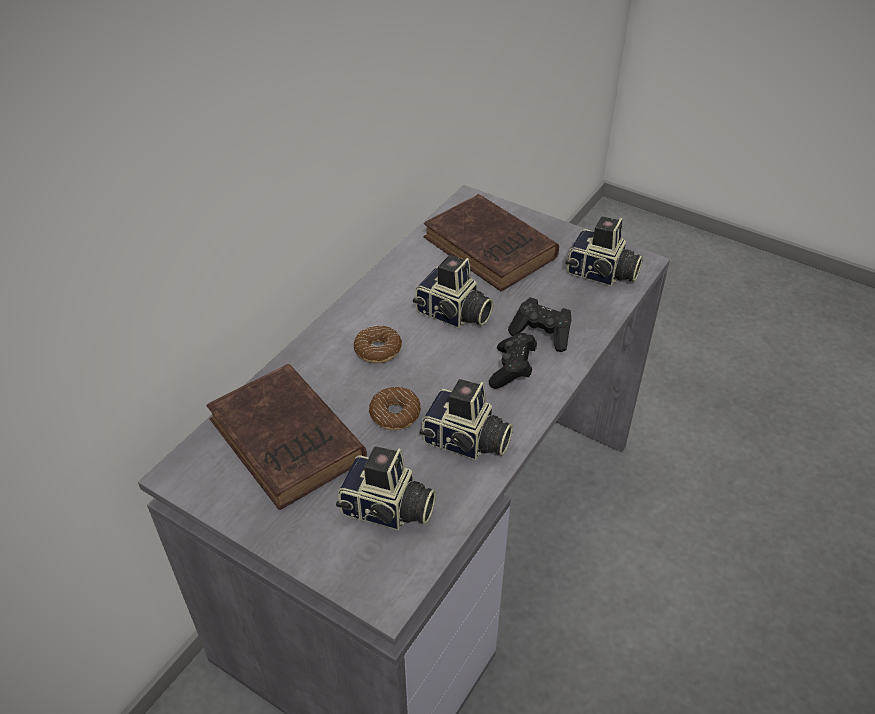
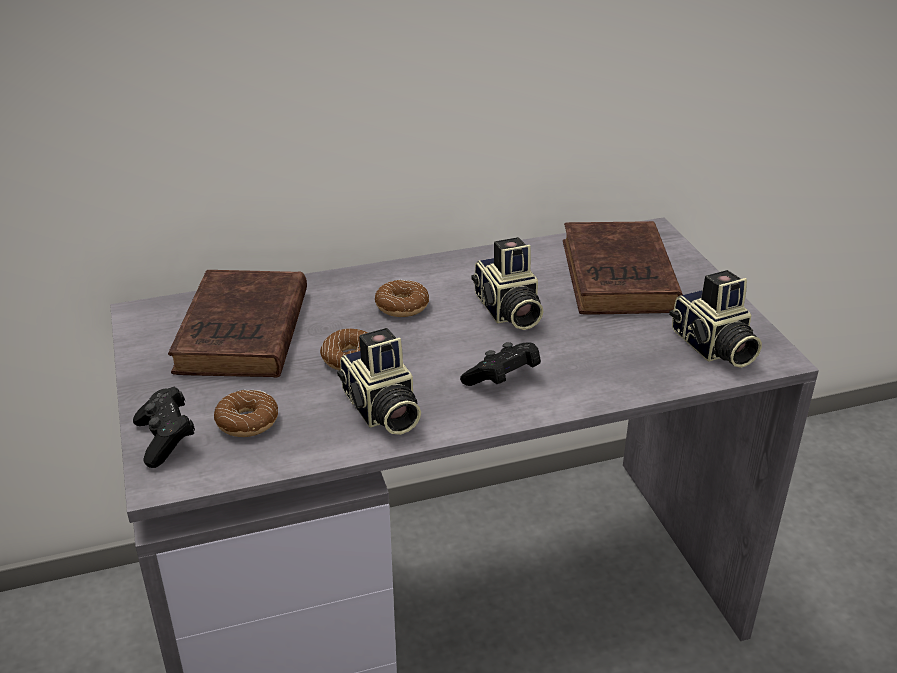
camera: 40 degrees right, 10 degrees down
camera [336,446,436,530] -> donut [214,390,278,437]
black game controller [508,297,571,352] -> black game controller moved to [133,386,195,468]

